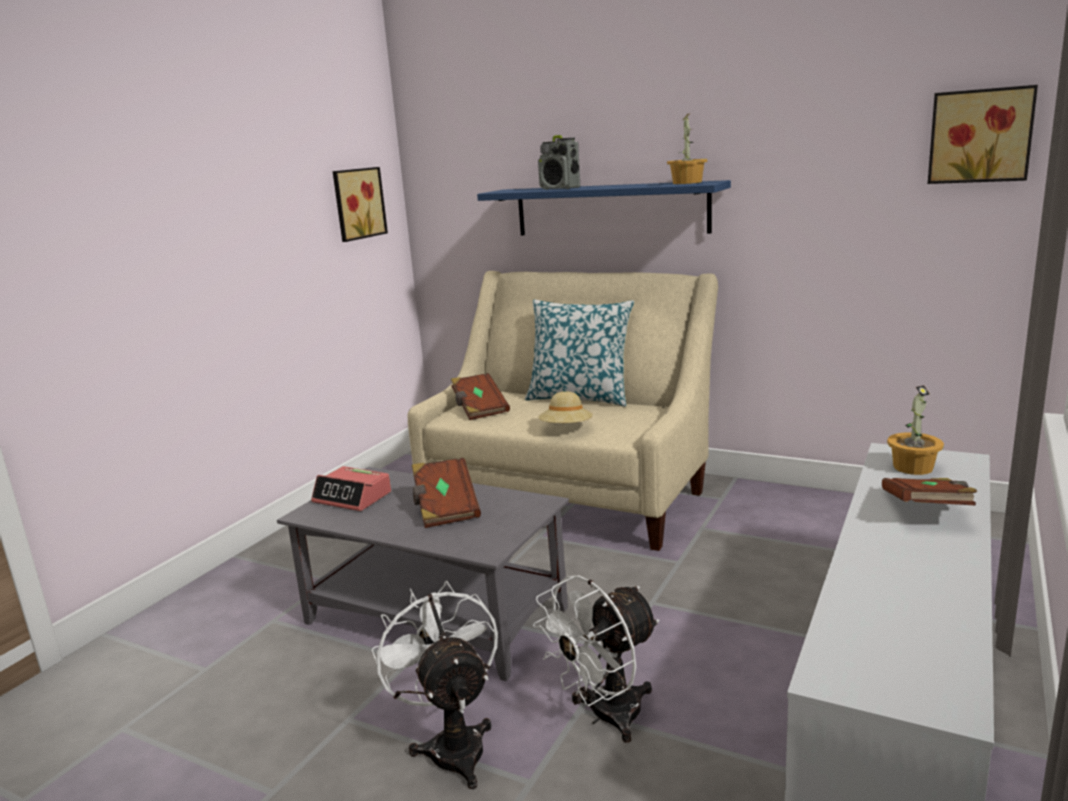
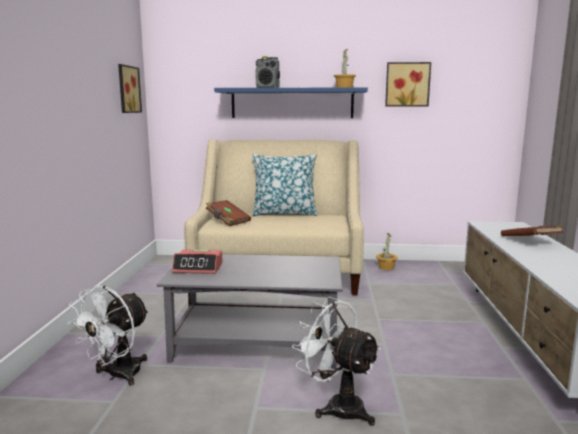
camera: 25 degrees left, 5 degrees down
brown book [412,458,481,528] -> none
white fan [533,575,659,743] -> white fan moved to [68,285,149,386]
beige hat [539,391,593,423] -> none
potted plant [887,385,944,475] -> potted plant moved to [376,233,398,270]
picture [928,85,1038,184] -> picture moved to [385,62,431,107]

